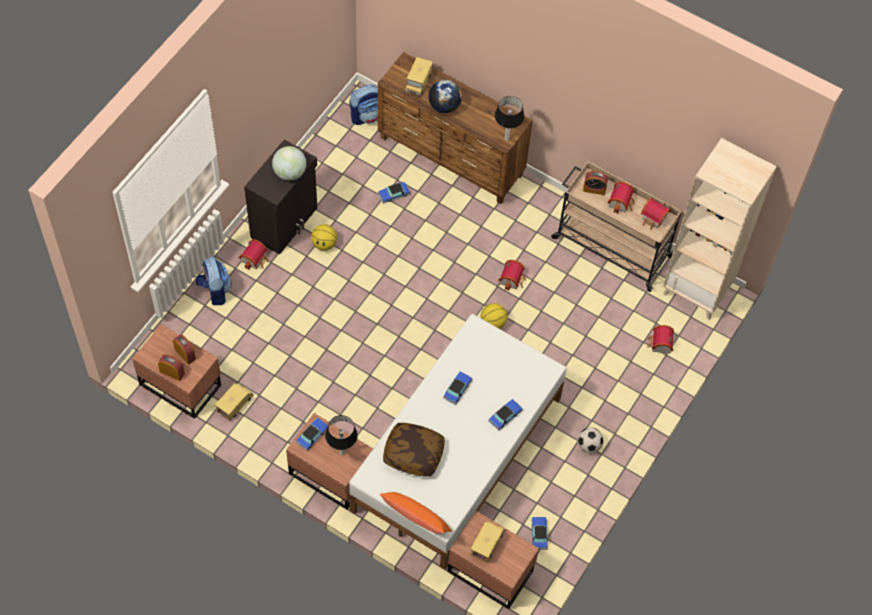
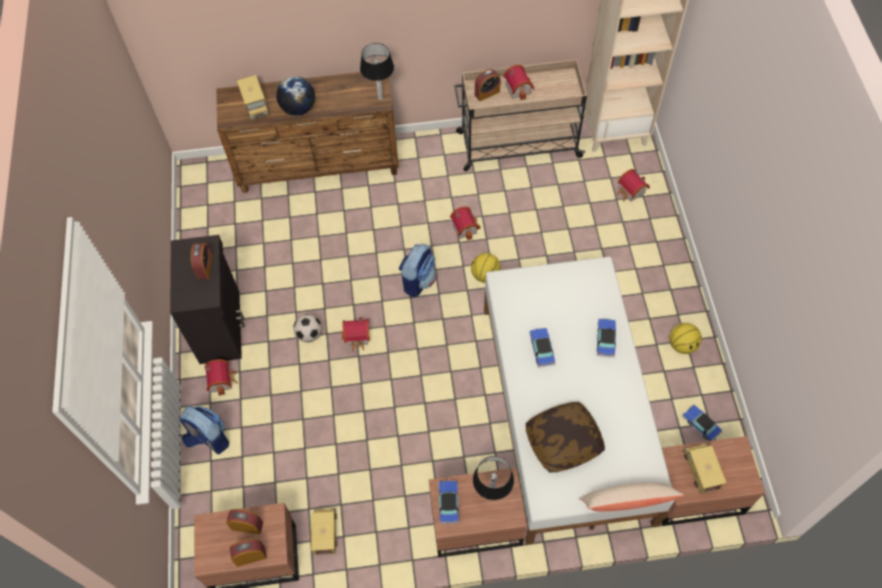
camera: 35 degrees left, 0 degrees up
globe [272,146,306,180] -> alarm clock [191,243,213,279]
basketball [311,224,337,251] -> basketball moved to [669,323,702,354]
backpack [350,85,378,125] -> backpack moved to [399,244,436,297]
toy car [378,182,410,204] -> none
orange pillow [380,492,452,534] -> beige pillow [579,482,684,512]
football [578,427,603,453] -> football moved to [293,314,322,342]
toy house [641,198,671,230] -> toy house moved to [342,317,370,351]

